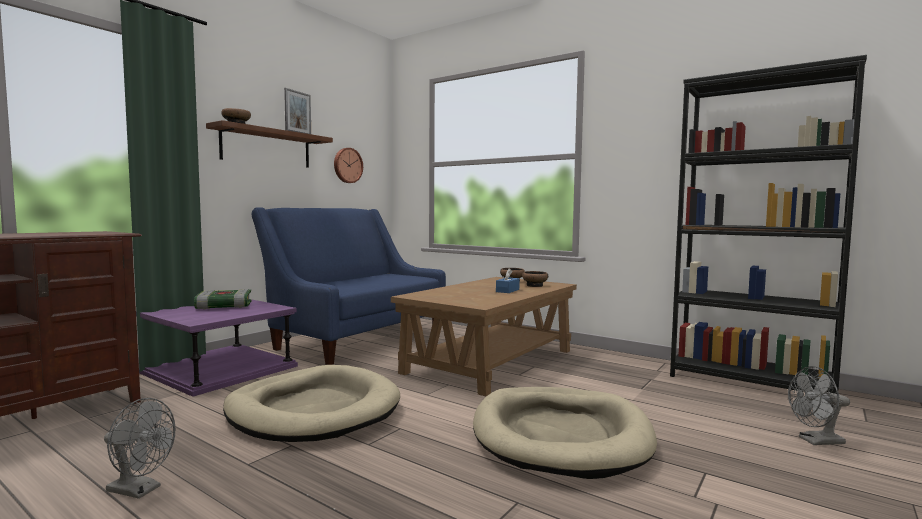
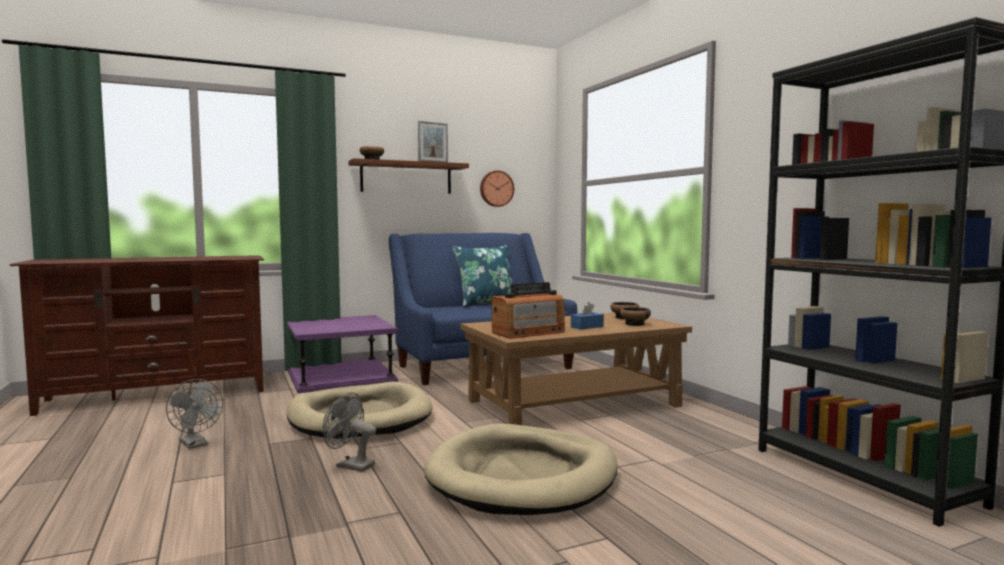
camera: 30 degrees right, 0 degrees up
book [194,289,252,309] -> none
grey fan [788,366,850,445] -> grey fan moved to [323,392,376,472]
none -> blue pillow [452,245,513,308]
none -> radio [492,282,565,339]

